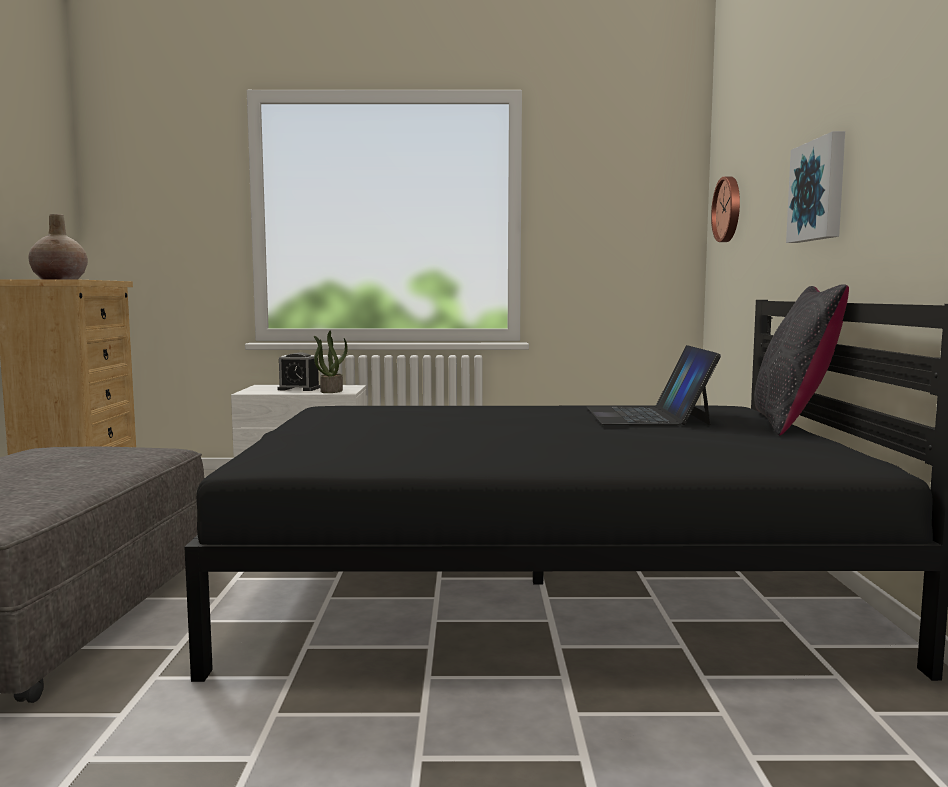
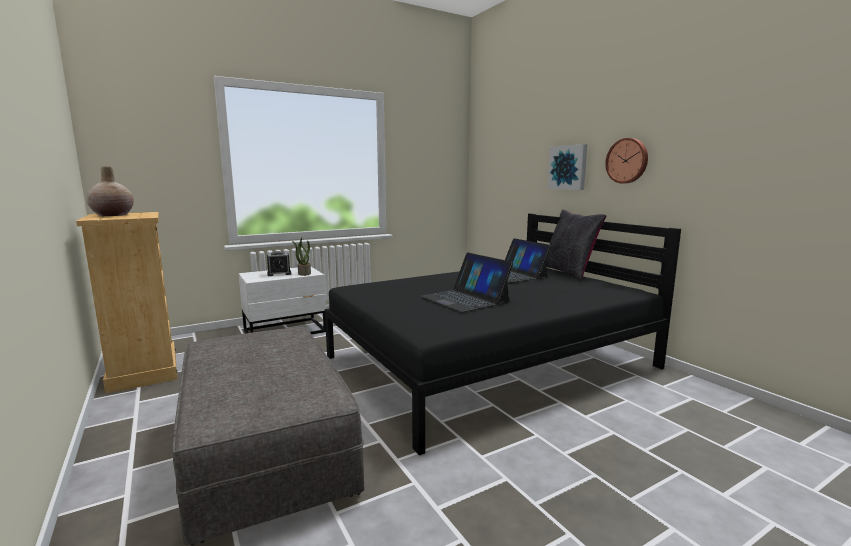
camera: 30 degrees left, 5 degrees up
wall clock [711,177,740,242] -> wall clock moved to [605,138,648,184]
none -> laptop [420,252,513,312]

